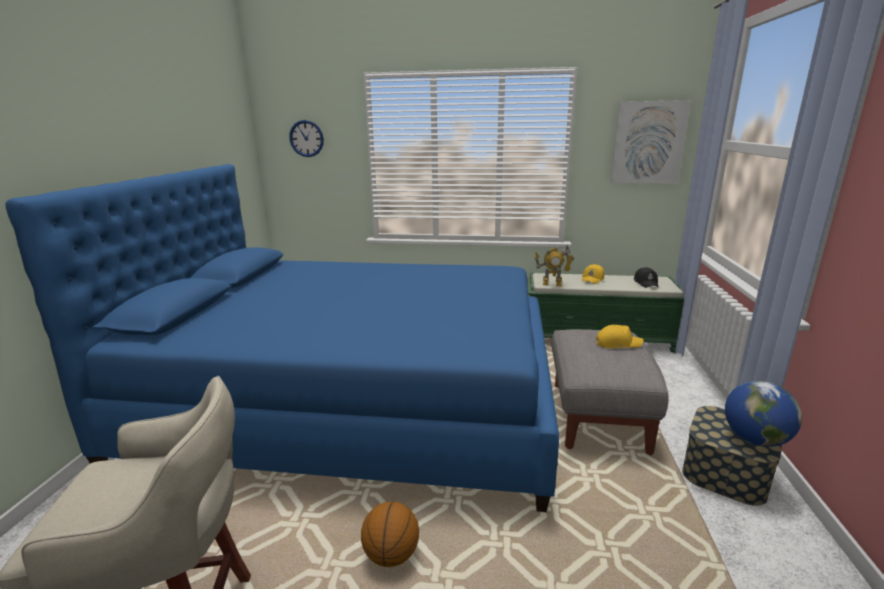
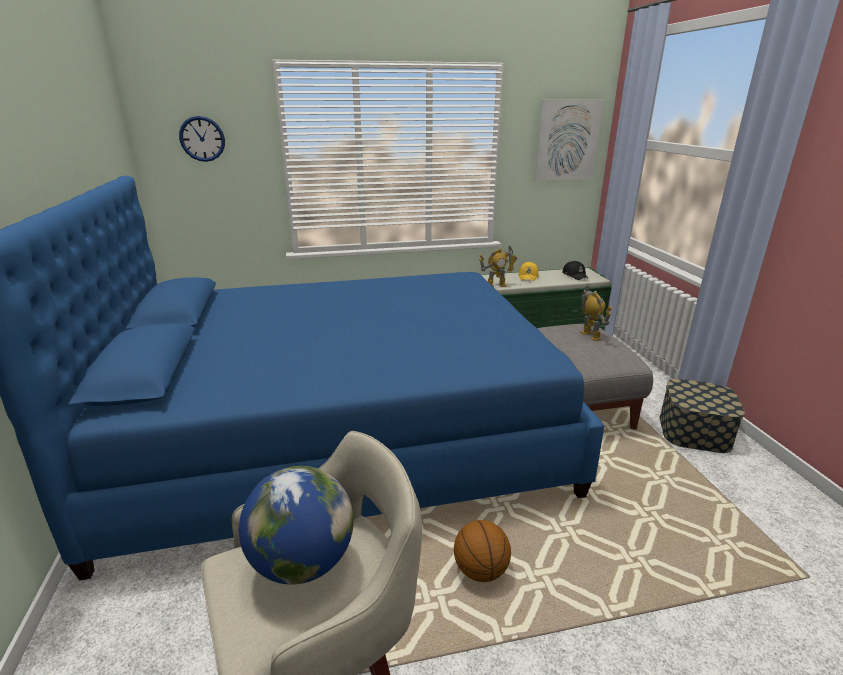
camera: 20 degrees left, 5 degrees up
yellow cap [596,325,643,348] -> toy robot [580,284,612,341]
globe [725,381,802,447] -> globe moved to [239,466,354,585]

